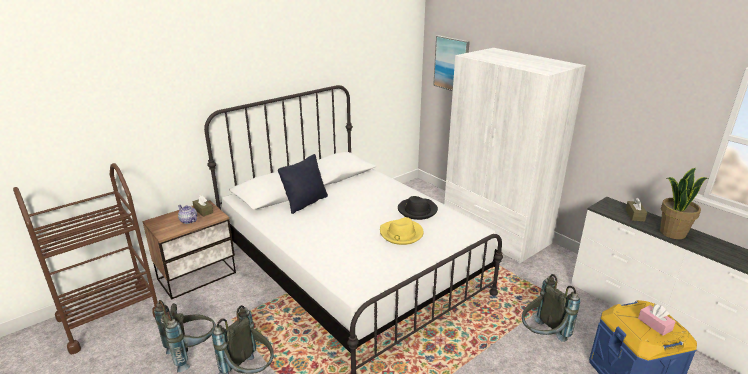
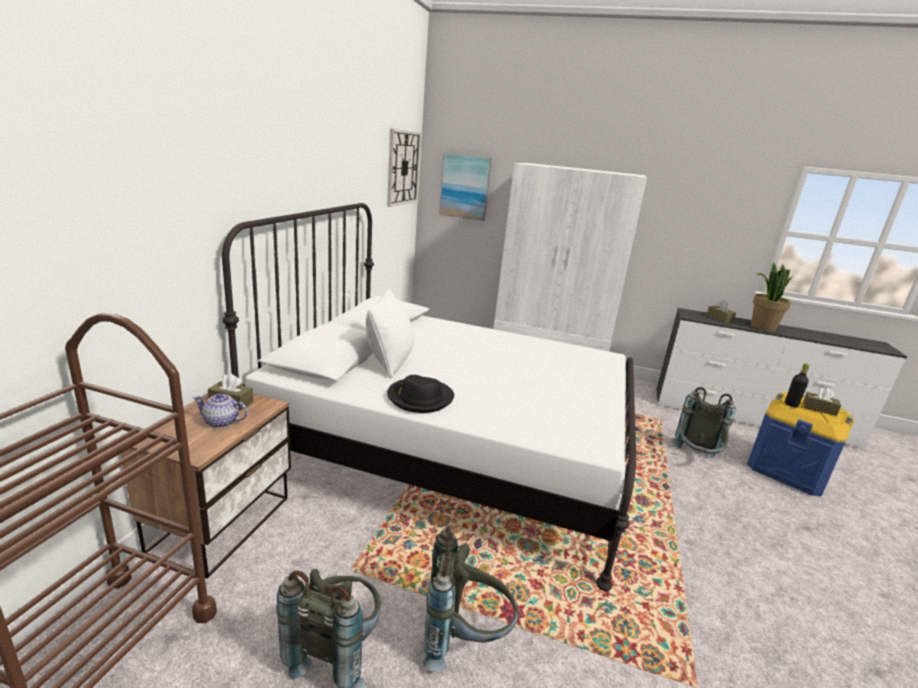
camera: 35 degrees left, 5 degrees down
black pillow [278,154,328,214] -> white pillow [366,289,414,378]
yellow hat [380,217,424,245] -> none
black hat [398,196,438,220] -> black hat moved to [387,375,454,413]
pink tissue box [638,304,676,335] -> brown tissue box [803,387,841,416]
none -> wall clock [387,129,421,207]
none -> black bottle [785,363,809,407]

